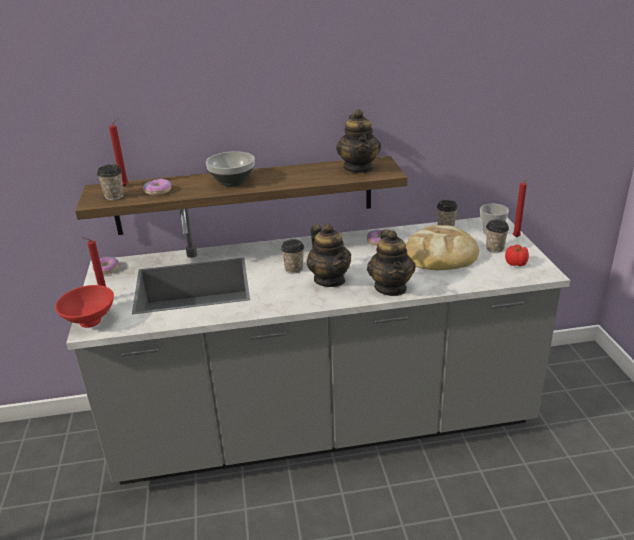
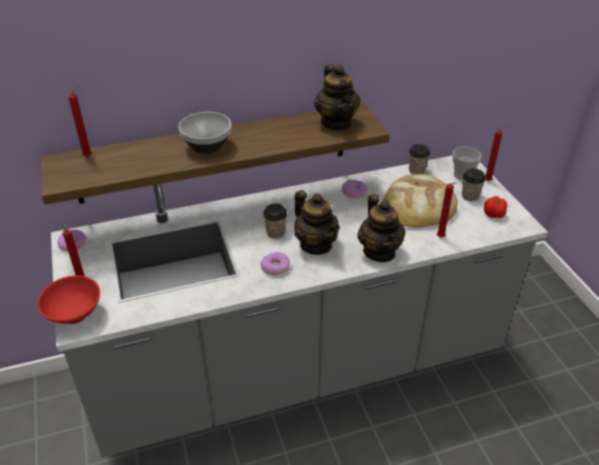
camera: 10 degrees left, 10 degrees up
cup [97,164,124,200] -> none
donut [143,179,171,195] -> donut moved to [261,252,290,275]
none -> red candle [437,183,457,237]

